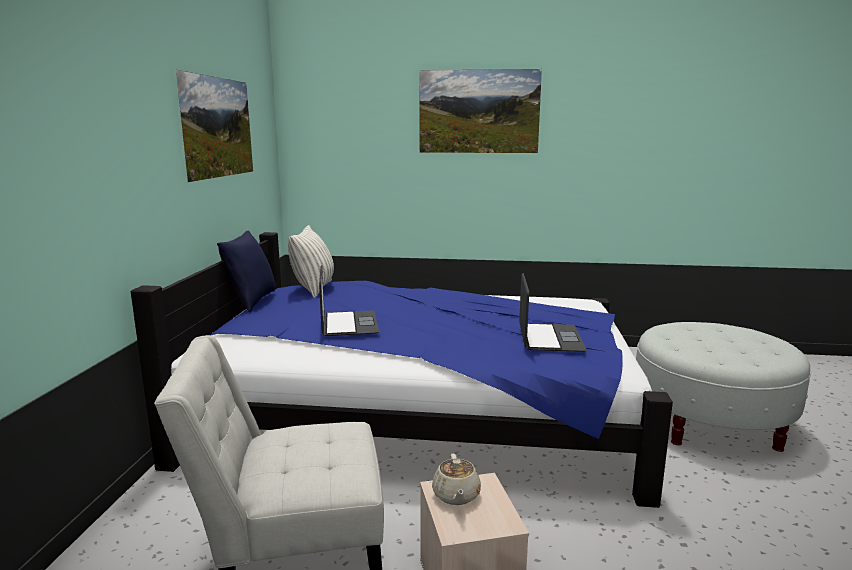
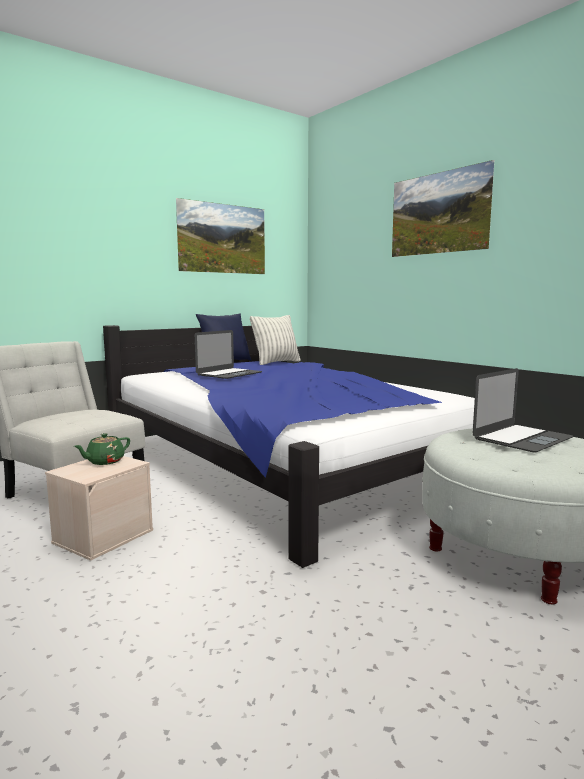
camera: 45 degrees right, 5 degrees down
beige teapot [432,454,481,505] -> green teapot [74,433,130,465]
laptop [519,273,587,352] -> laptop moved to [473,368,573,453]

